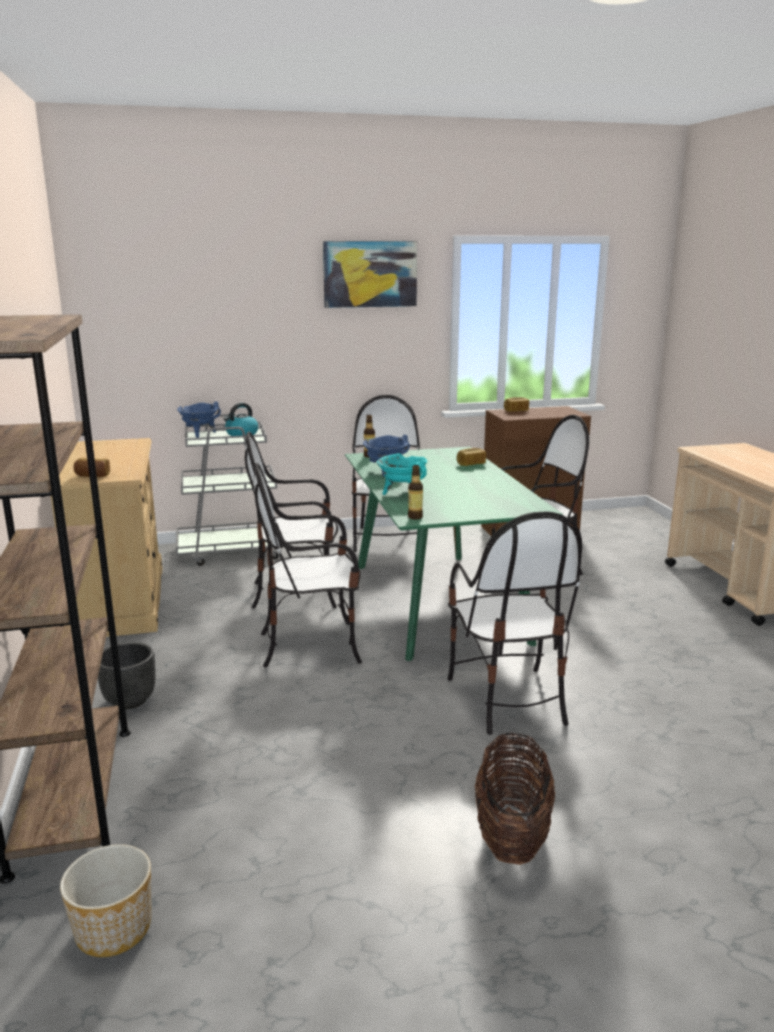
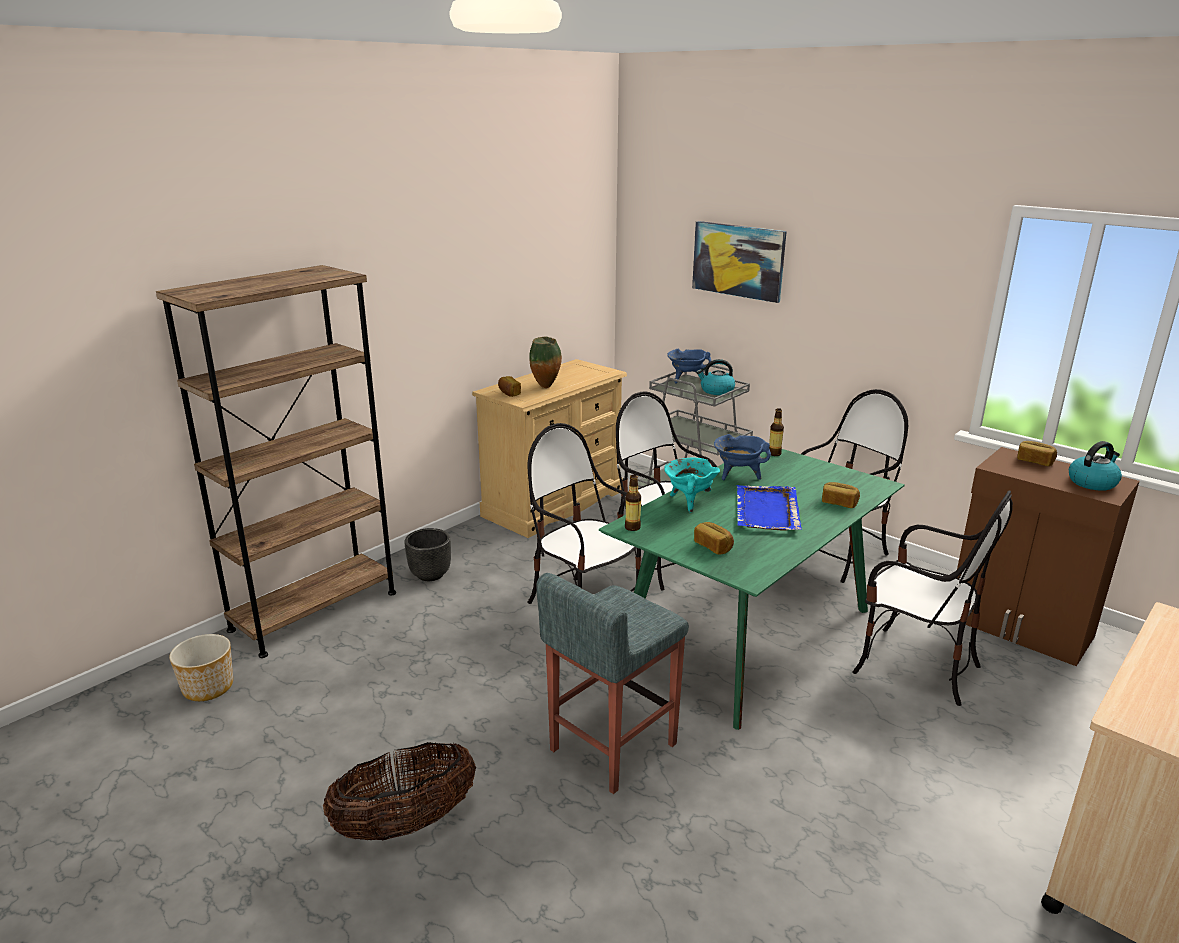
camera: 55 degrees right, 5 degrees up
picture [323,241,417,308] -> picture moved to [692,221,787,303]
chair [448,511,582,735] -> grey stool [536,573,689,794]
none -> vase [529,337,562,388]
none -> bread [694,522,734,555]
none -> blue tray [736,485,802,531]
none -> kettle [1069,441,1122,491]

